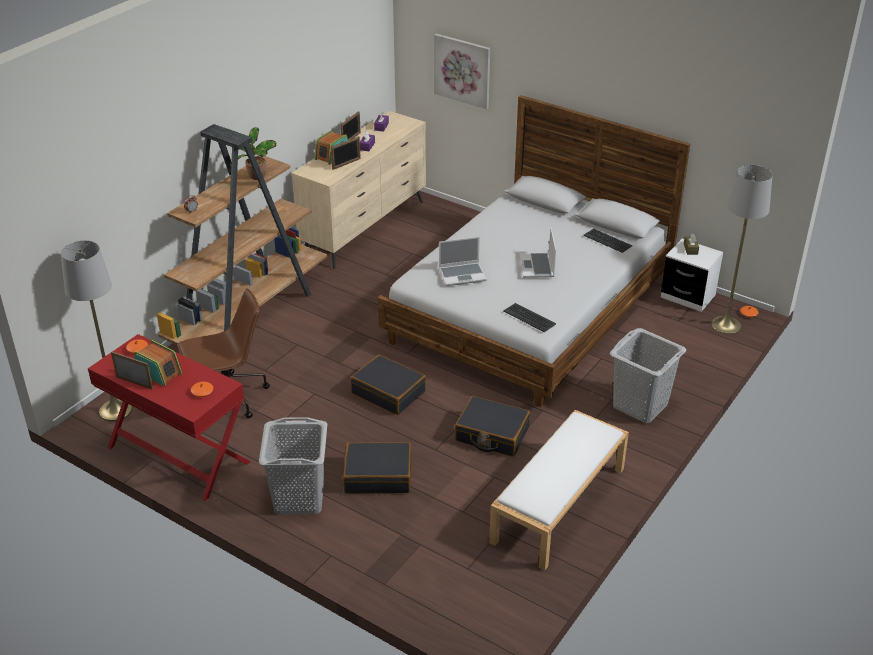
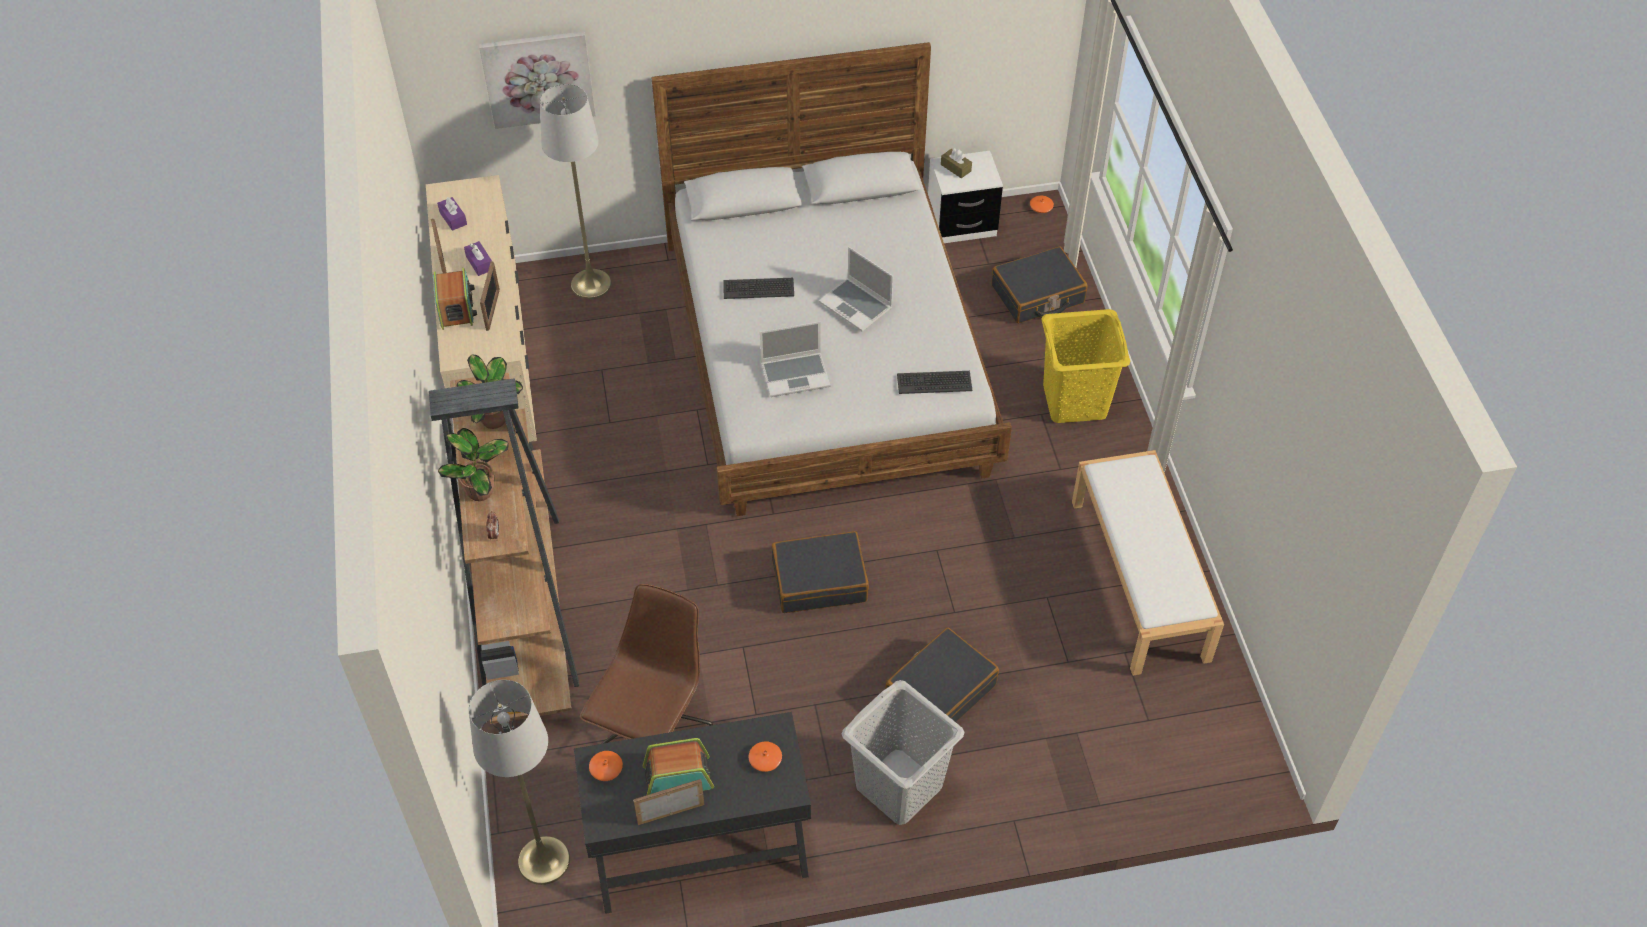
camera: 45 degrees left, 15 degrees up
red desk [88,334,251,501] -> black desk [574,712,811,914]
laptop [439,237,487,286] -> laptop turned 45 degrees clockwise [760,321,830,397]
black suitcase [455,396,530,457] -> black suitcase moved to [992,246,1087,323]
keyboard [583,229,632,253] -> keyboard moved to [723,278,794,299]
grey laundry basket [610,328,686,423] -> yellow laundry basket [1041,309,1130,423]
grey floor lamp [711,165,773,335] -> grey floor lamp moved to [540,84,611,299]
none -> potted plant [438,428,508,501]

